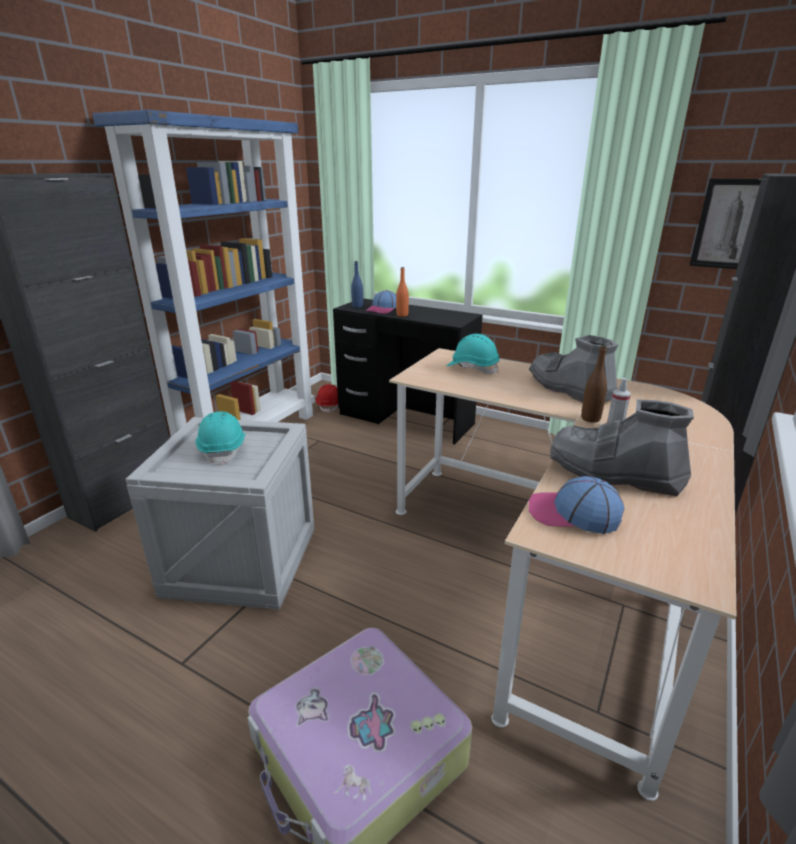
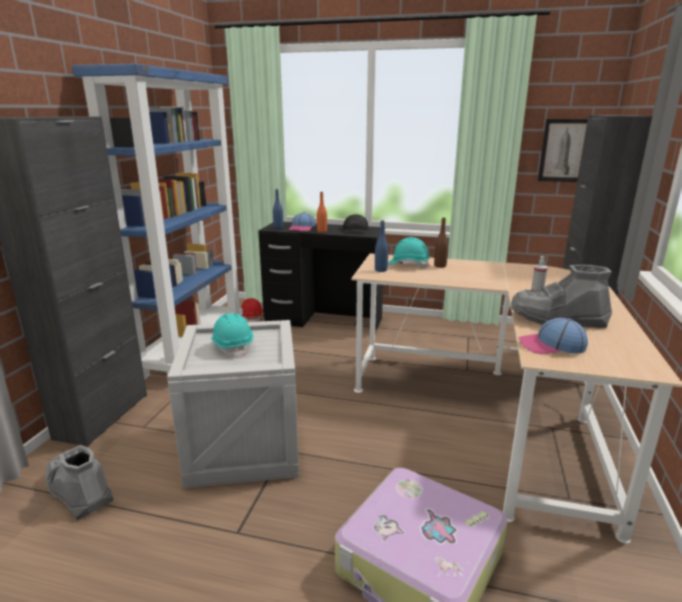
camera: 15 degrees left, 5 degrees down
grey boot [529,335,618,402] -> grey boot moved to [46,445,113,520]
brown bottle [581,345,607,423] -> brown bottle moved to [434,217,448,268]
none -> black cap [343,214,368,233]
none -> blue bottle [375,220,388,272]

